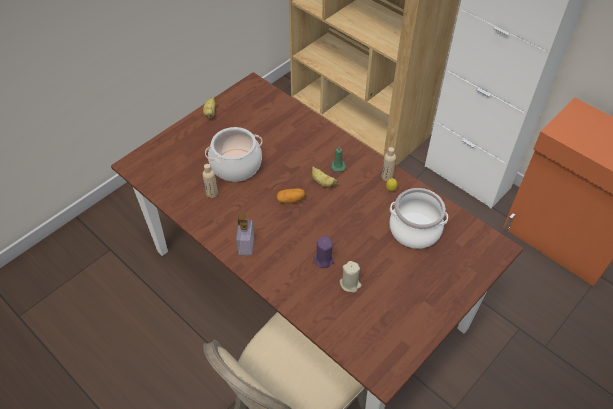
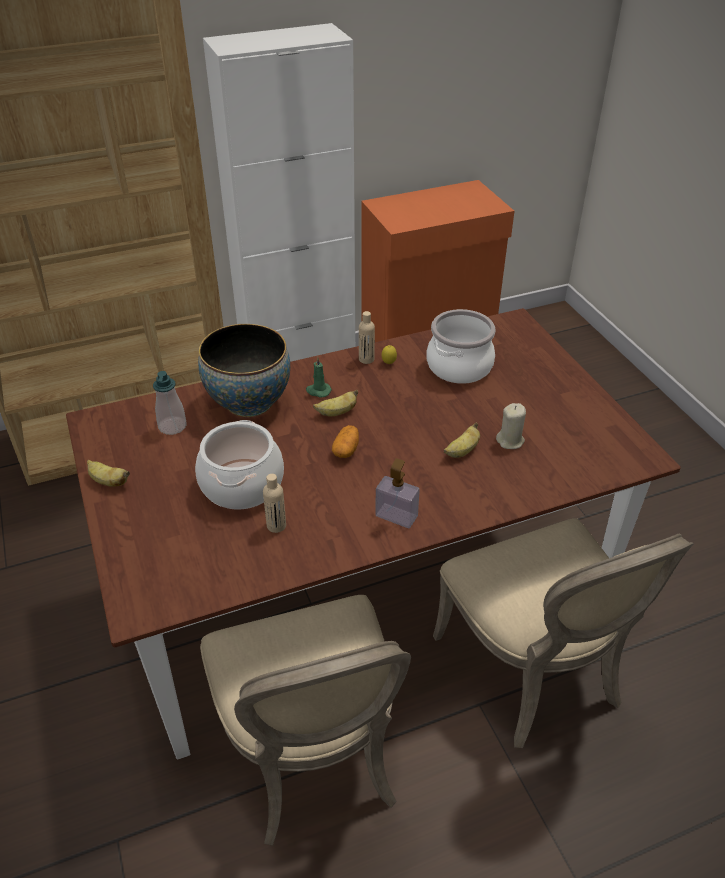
camera: 65 degrees left, 10 degrees down
purple candle [313,236,334,268] -> banana [444,423,480,458]
none -> soap dispenser [153,371,187,435]
none -> bowl [198,324,290,417]
none -> beige chair [200,595,411,846]

